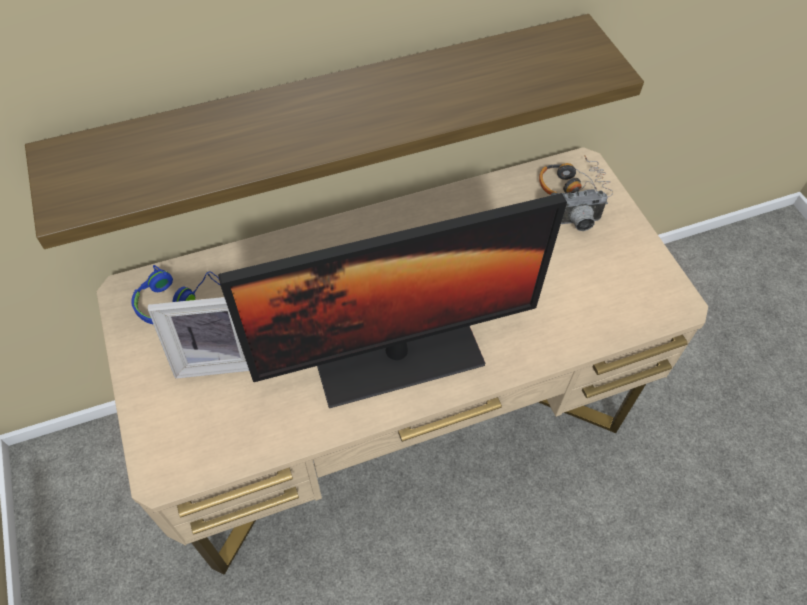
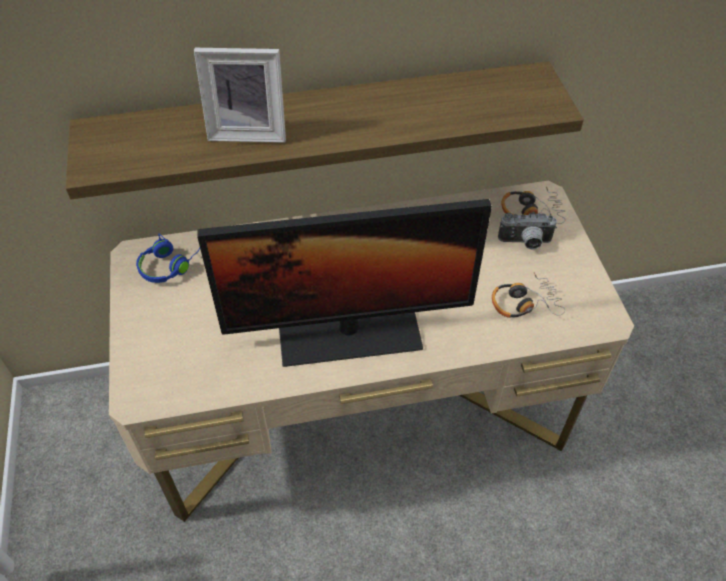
camera: 10 degrees right, 5 degrees down
picture frame [148,297,249,379] -> picture frame moved to [194,48,286,143]
none -> headphones [492,272,565,318]

